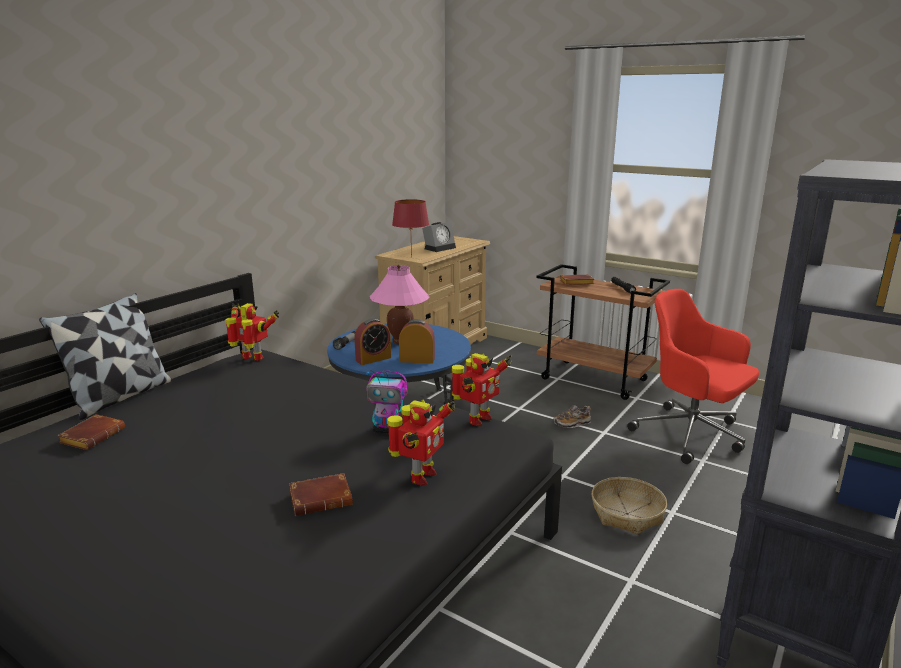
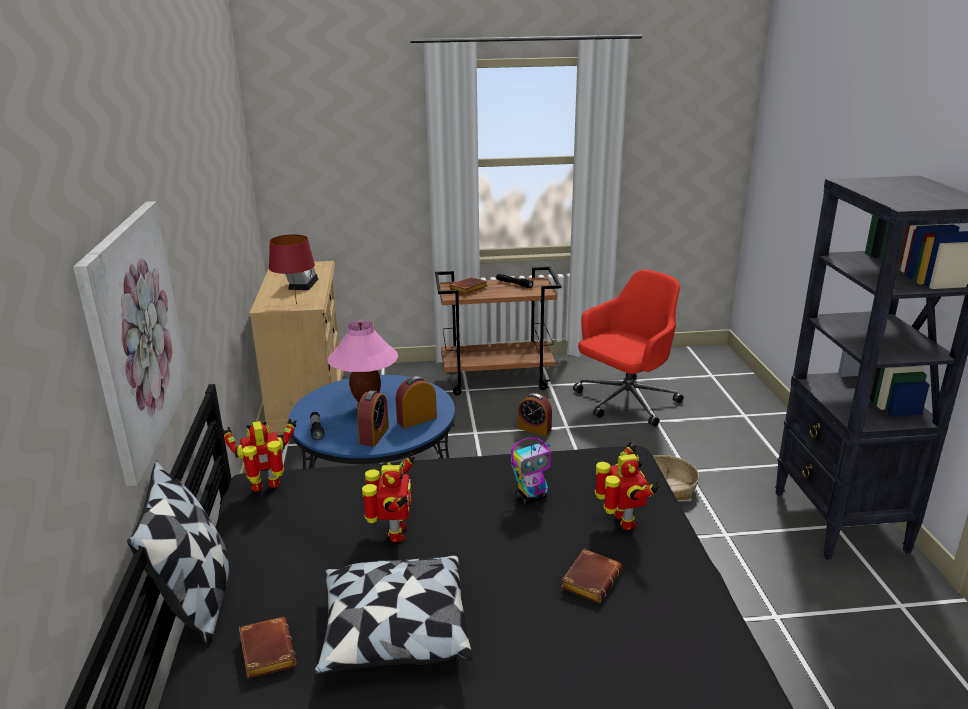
camera: 40 degrees left, 5 degrees up
toy robot [452,353,512,426] -> toy robot moved to [362,453,416,542]
shoe [553,405,591,428] -> alarm clock [518,393,552,436]
red office chair [627,289,759,464] -> red office chair turned 135 degrees clockwise [573,270,683,427]
none -> picture [73,201,190,486]
none -> pillow [314,556,473,675]

